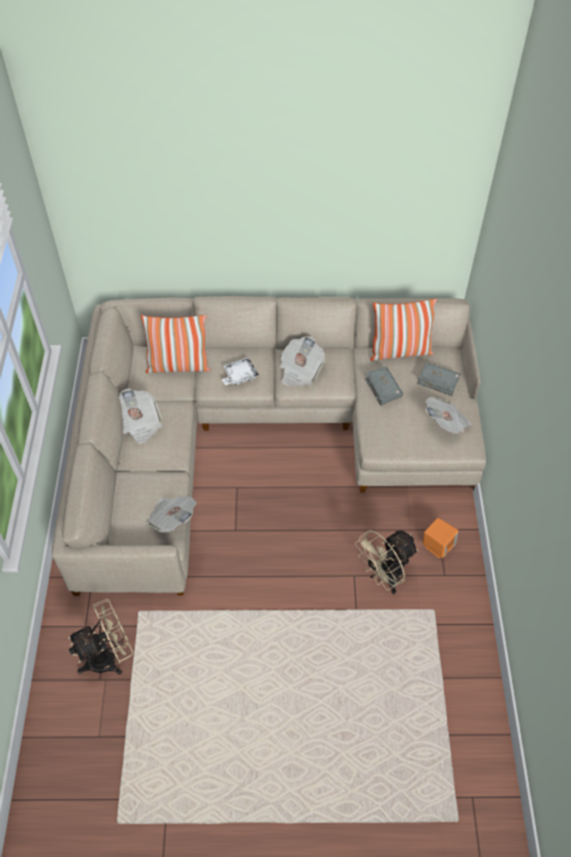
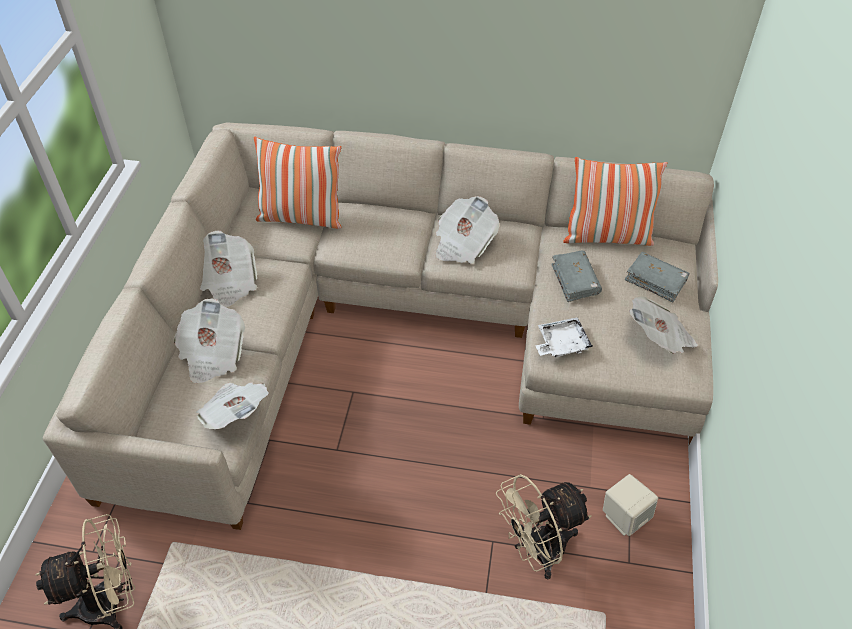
camera: 10 degrees right, 5 degrees down
white tray [222,357,259,385] -> white tray moved to [535,317,593,357]
orange speaker [423,518,458,558] -> beige speaker [603,474,658,536]
none -> newspaper [174,299,245,384]

